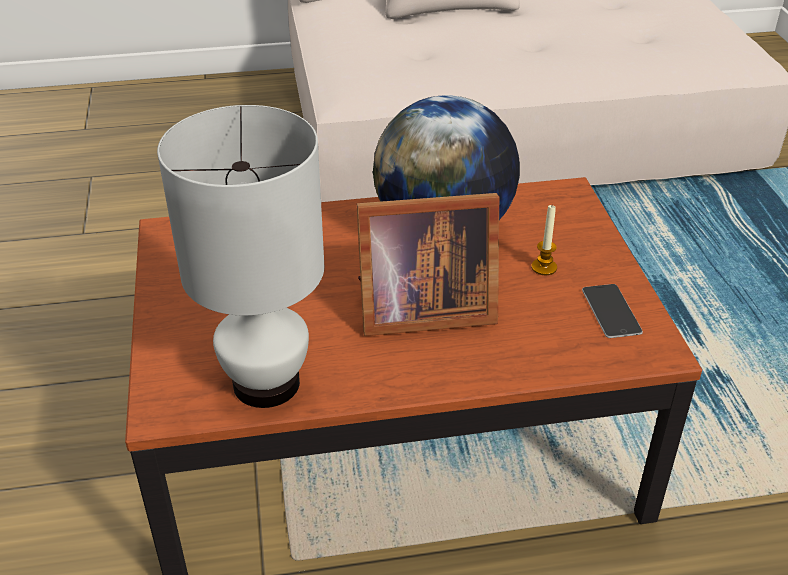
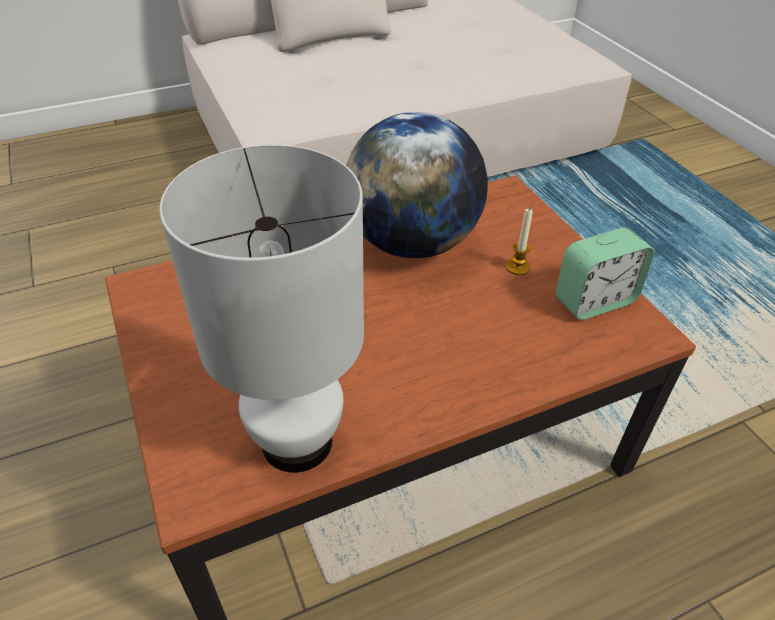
camera: 15 degrees left, 5 degrees up
picture frame [356,193,499,336] -> none
phone [582,284,643,338] -> alarm clock [556,228,655,320]

